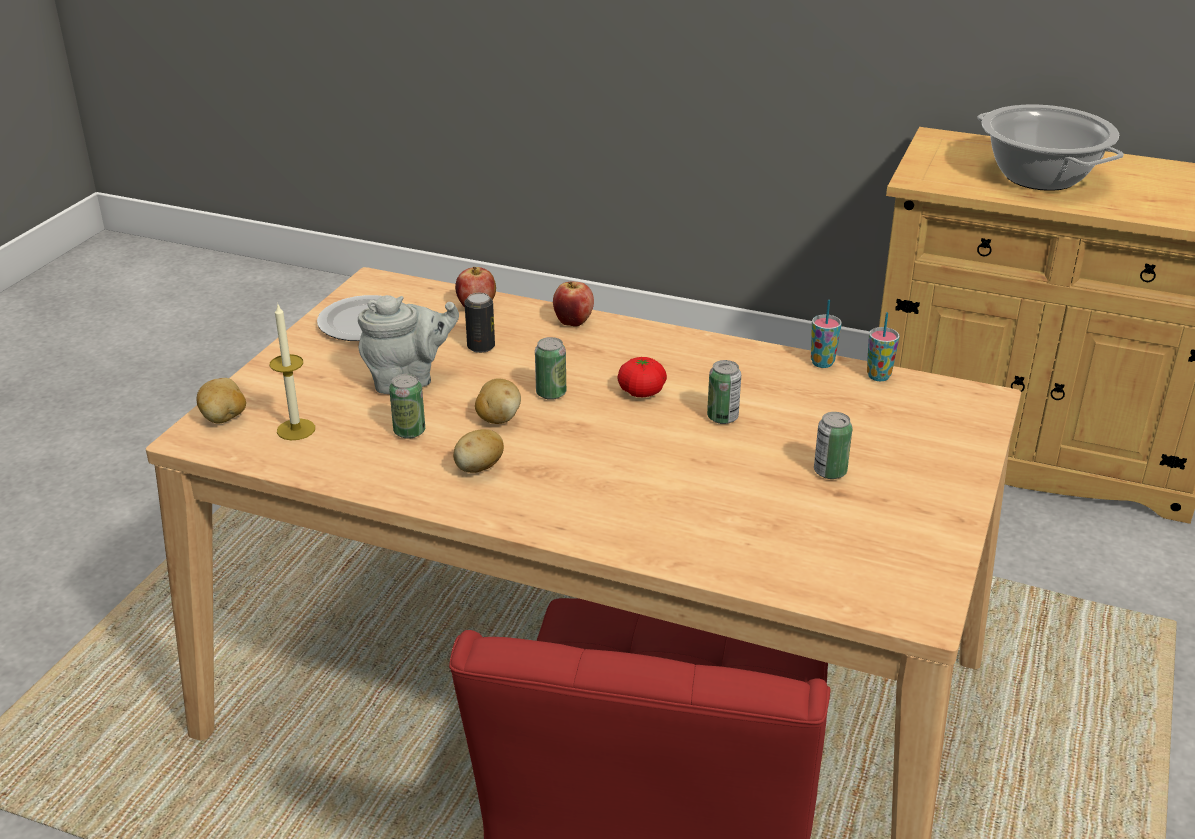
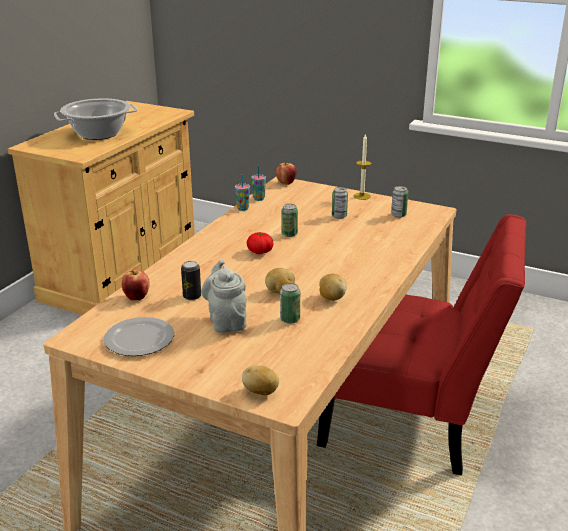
camera: 85 degrees left, 5 degrees down
candle [269,305,315,440] -> candle moved to [353,133,371,200]
can [535,337,566,400] -> can moved to [391,186,408,218]
apple [553,281,594,327] -> apple moved to [276,163,297,185]

